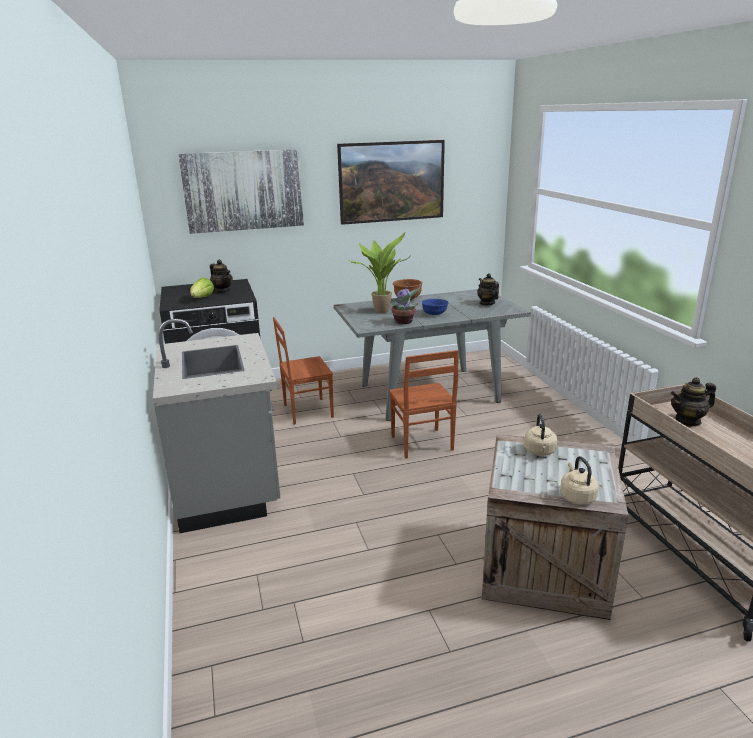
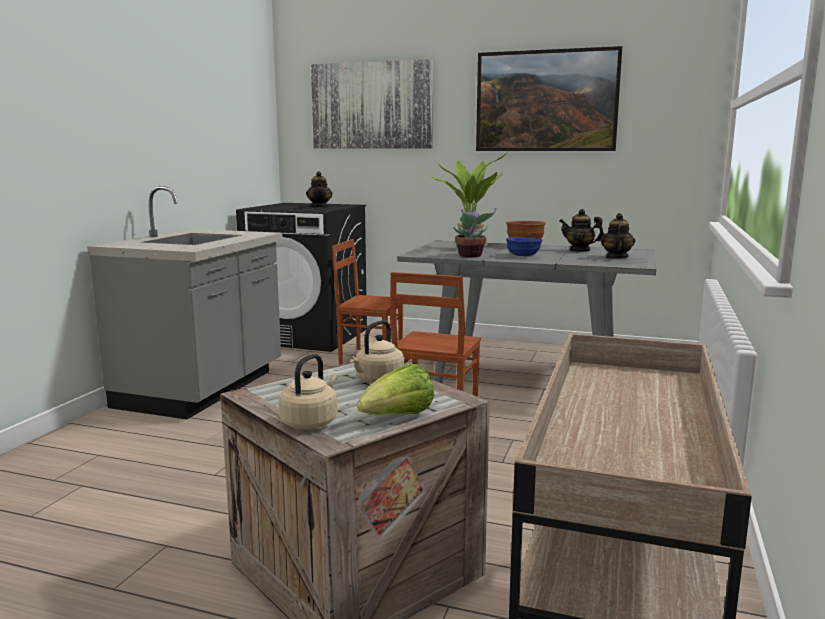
camera: 35 degrees right, 10 degrees down
lettuce [190,278,214,298] -> lettuce moved to [357,364,434,415]
teapot [670,377,716,427] -> teapot moved to [559,209,604,252]

